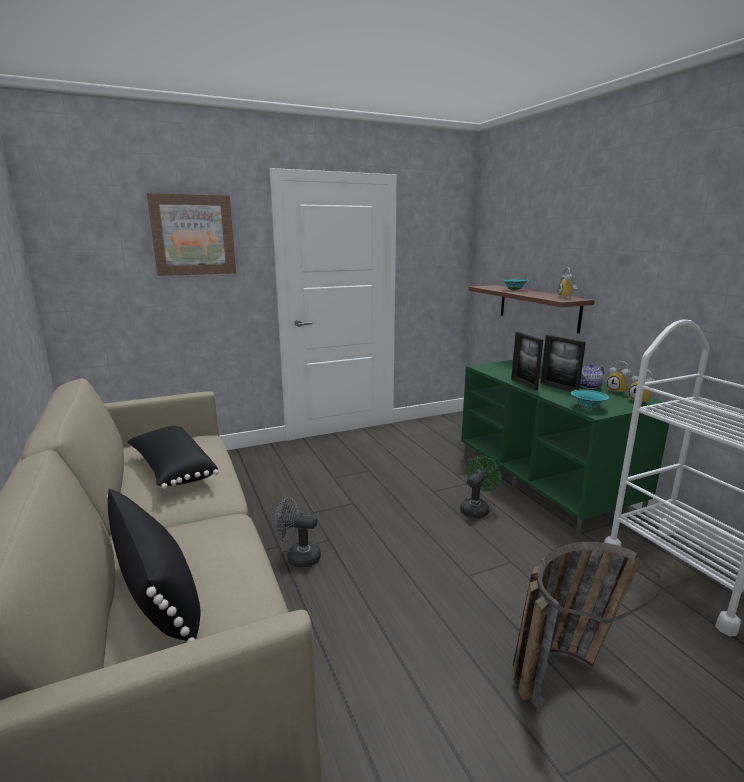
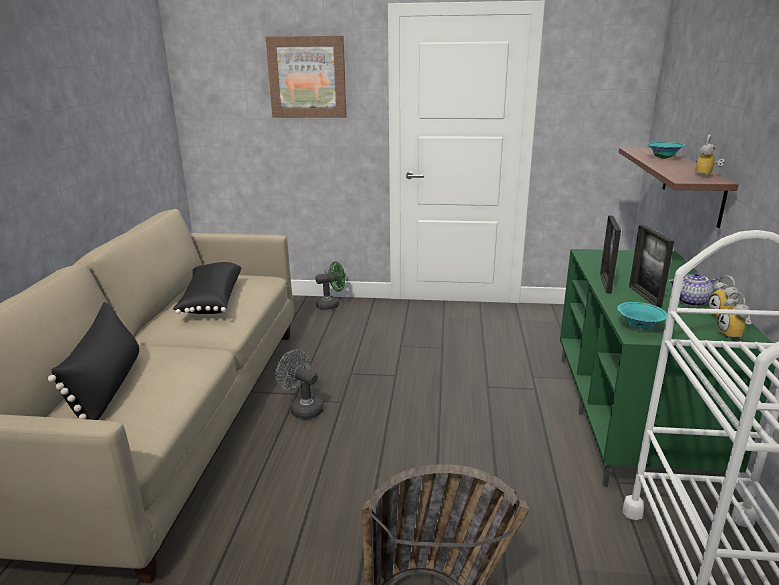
camera: 30 degrees right, 5 degrees up
green fan [460,456,501,518] -> green fan moved to [316,262,345,310]

